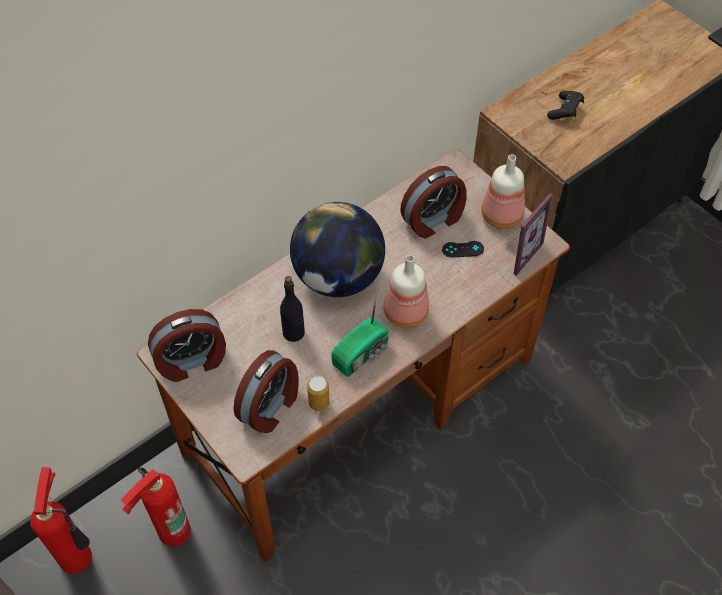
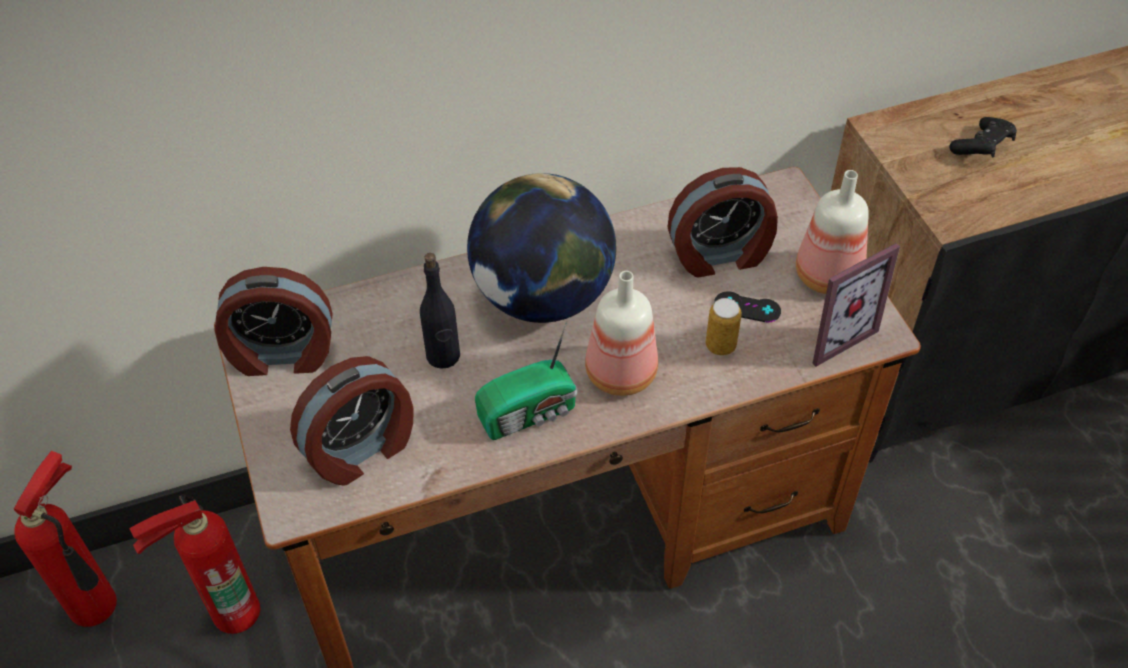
camera: 20 degrees right, 5 degrees down
can [307,376,330,411] -> can moved to [706,298,742,355]

